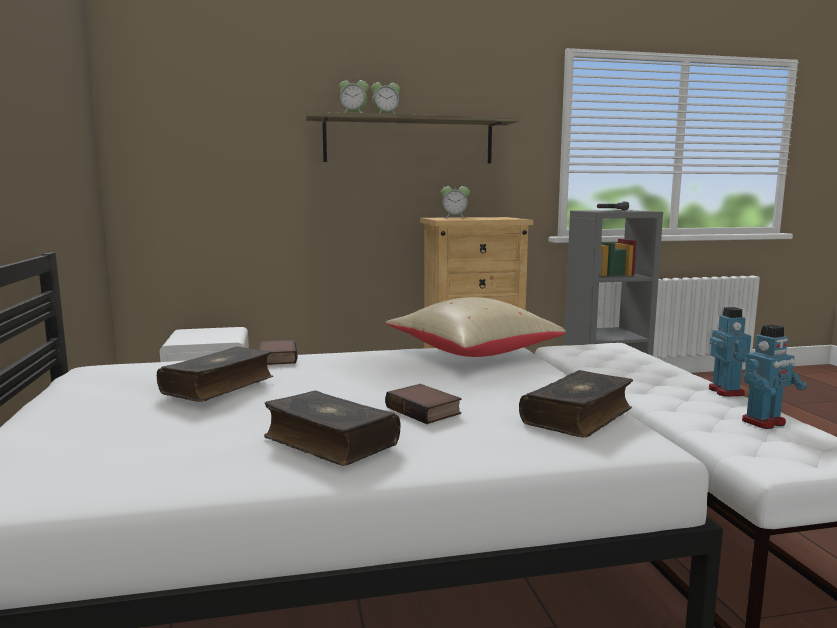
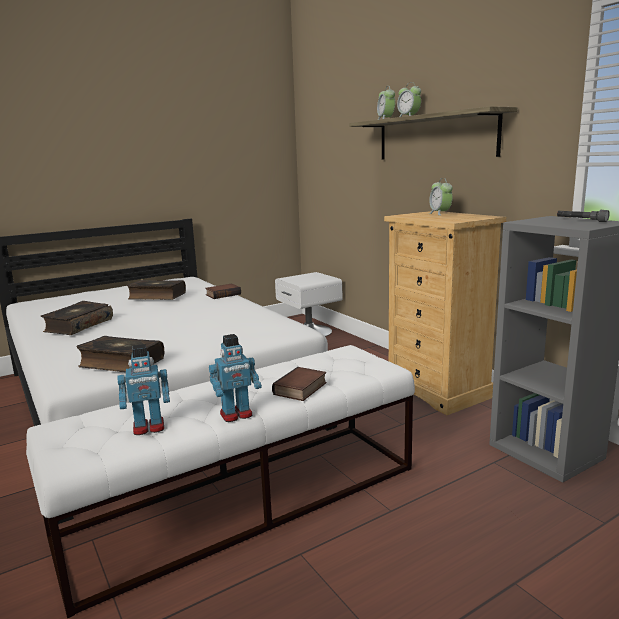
camera: 70 degrees right, 5 degrees up
book [385,384,461,424] -> book moved to [272,367,327,401]
beige pillow [386,297,566,357] -> none
toy robot [742,324,807,429] -> toy robot turned 60 degrees counterclockwise [117,344,170,435]

